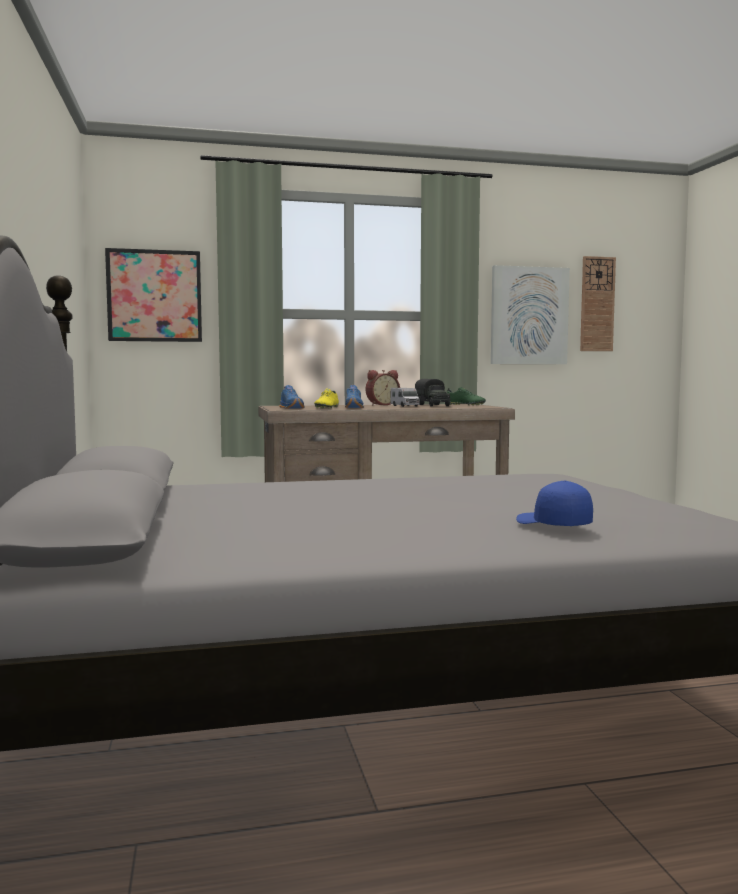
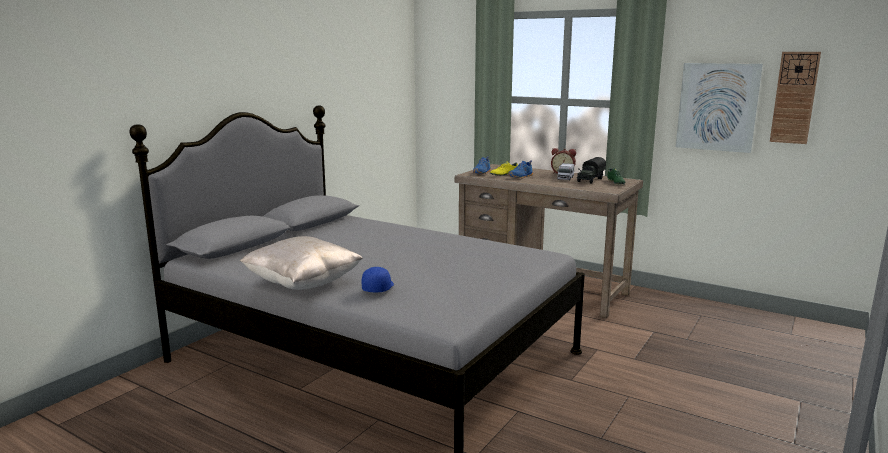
camera: 45 degrees right, 10 degrees up
picture [105,248,202,342] -> none
none -> beige pillow [240,236,363,290]

